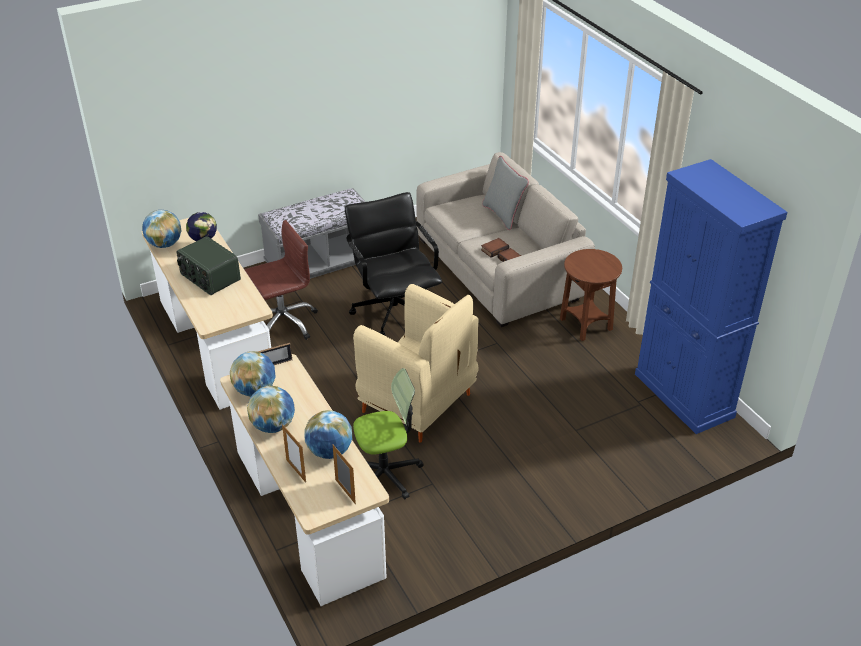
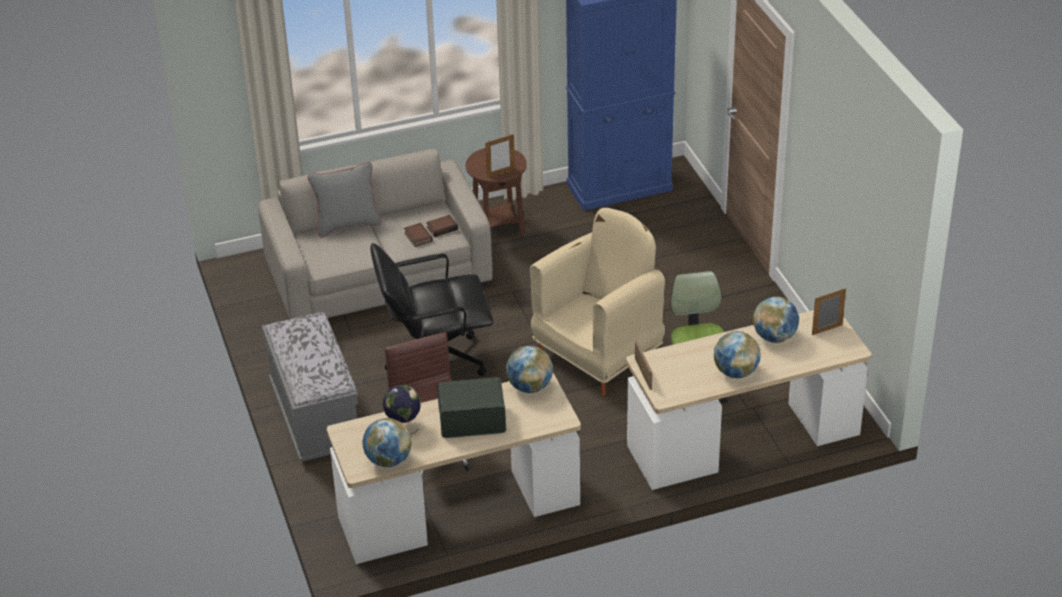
camera: 80 degrees left, 0 degrees up
radio [177,236,241,295] -> radio turned 150 degrees counterclockwise [437,377,506,438]
globe [230,351,276,397] -> globe moved to [506,346,553,393]
picture frame [282,424,306,483] -> picture frame moved to [485,134,515,177]

